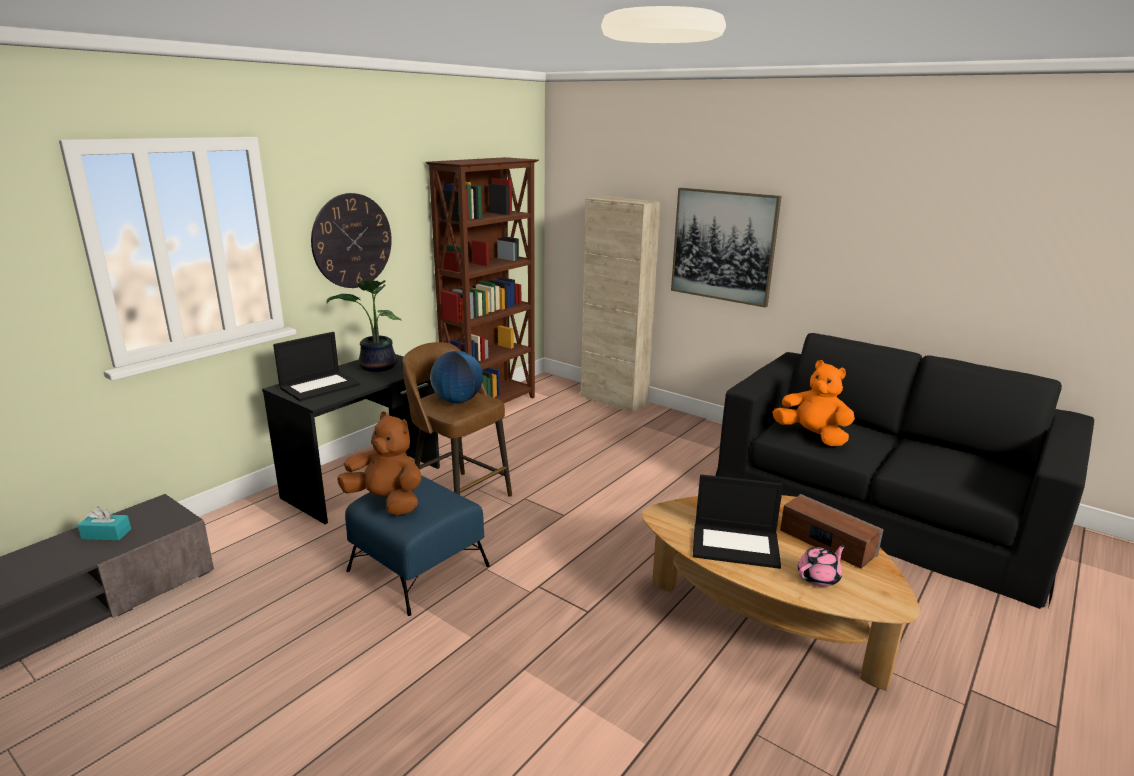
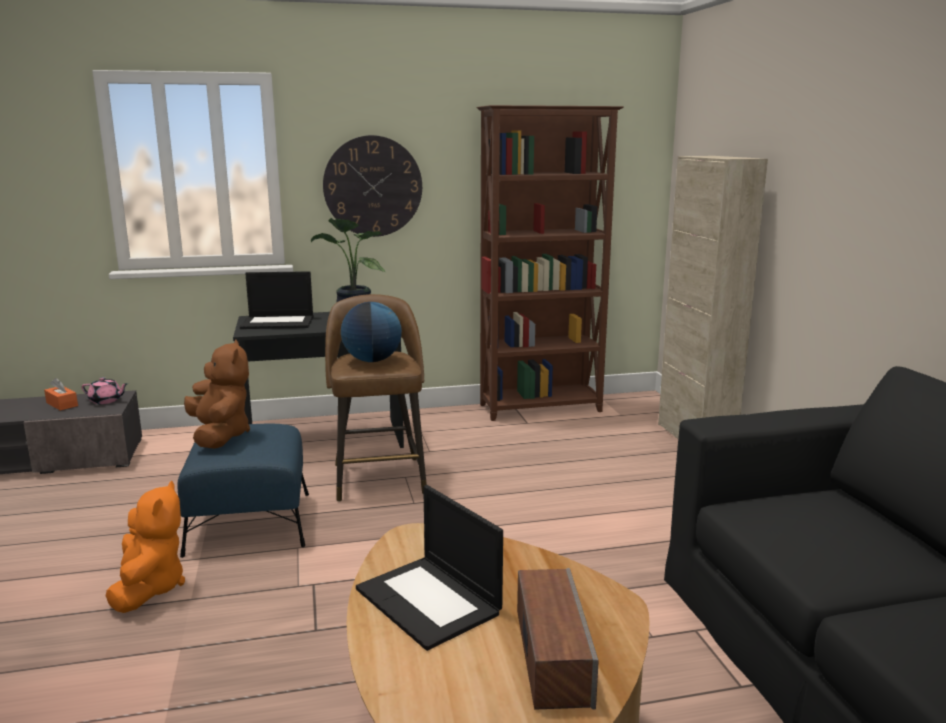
camera: 40 degrees right, 5 degrees down
turquoise tissue box [78,507,131,540] -> orange tissue box [44,378,78,411]
picture [671,188,782,308] -> none
orange plush toy [772,360,855,446] -> orange plush toy moved to [106,481,185,613]
pink teapot [798,545,845,587] -> pink teapot moved to [81,377,128,404]

